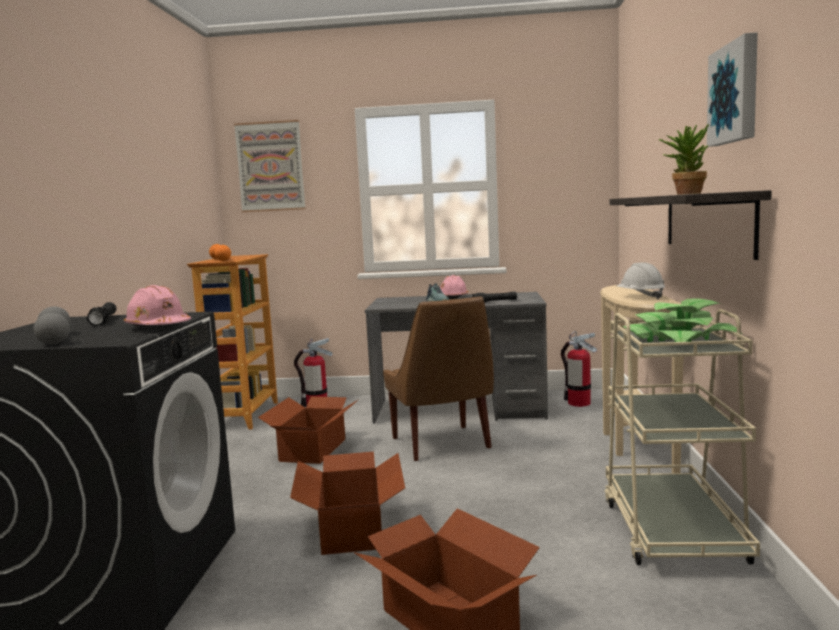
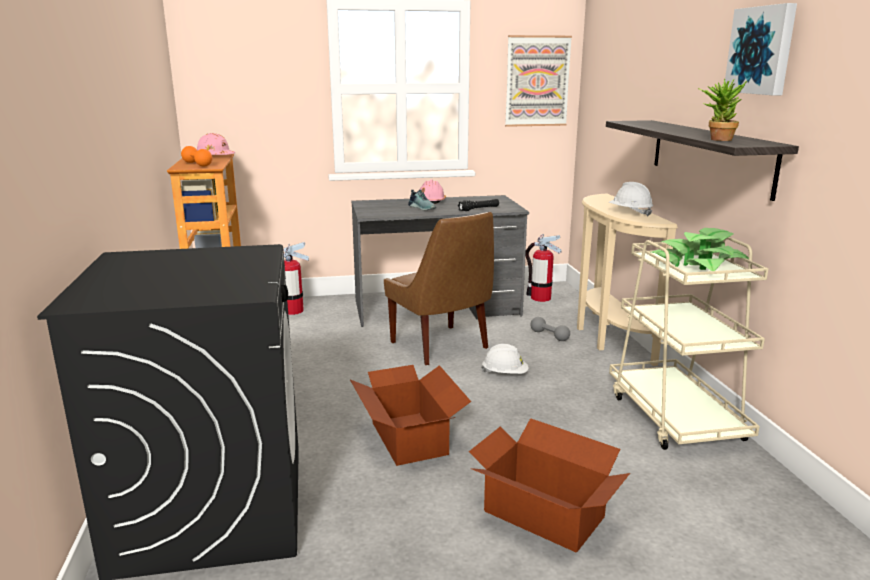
camera: 15 degrees left, 10 degrees up
grey dumbbell [34,306,71,344] -> grey dumbbell moved to [530,317,570,341]
black flashlight [87,302,117,326] -> none
pink hard hat [124,285,191,326] -> pink hard hat moved to [197,133,235,155]
picture [234,120,306,212] -> picture moved to [505,35,572,127]
cardboard box [258,397,359,464] -> none
none -> white hard hat [481,344,529,374]

